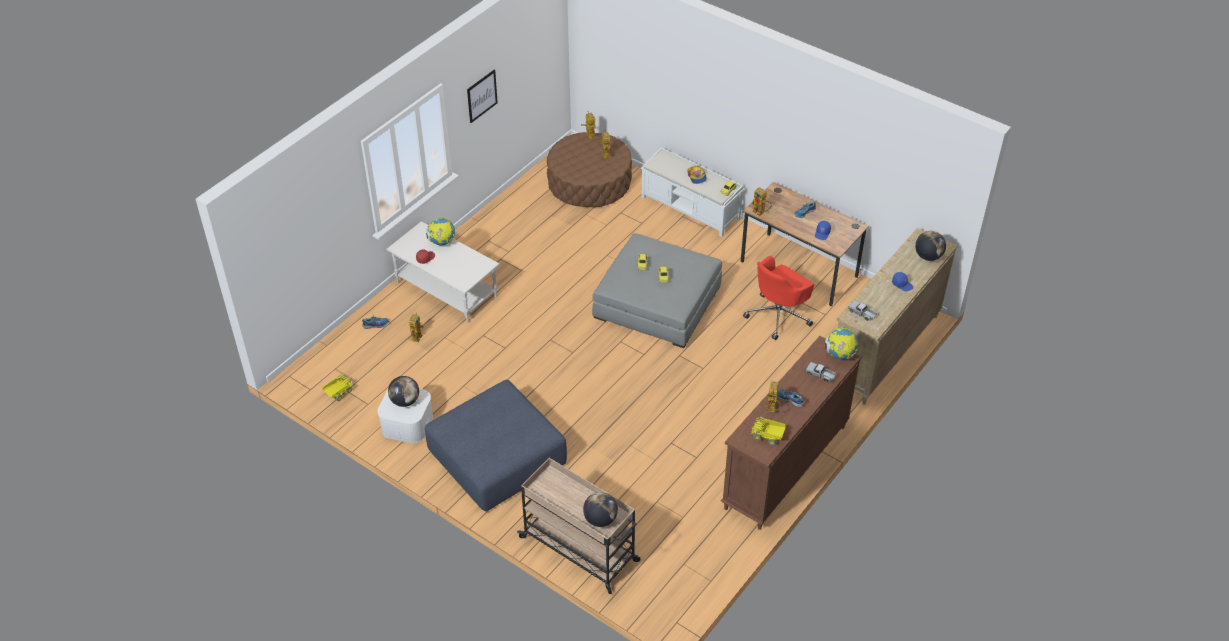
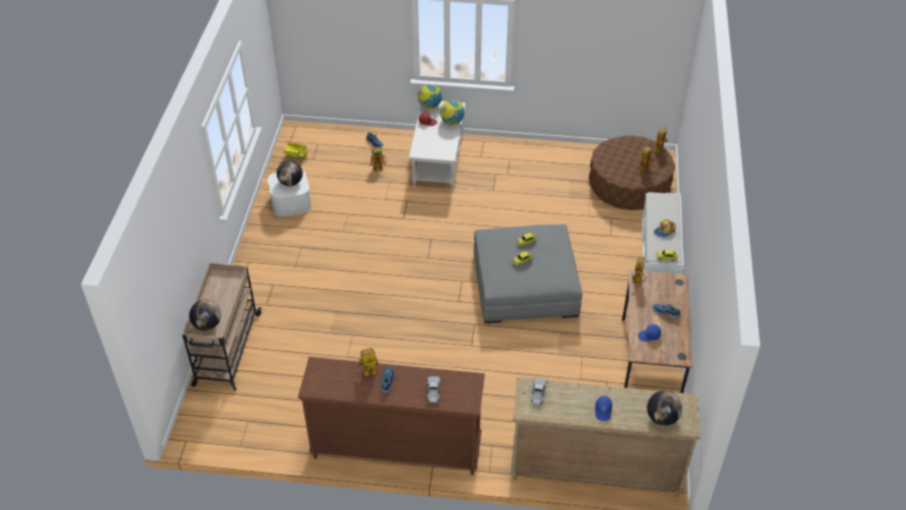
camera: 60 degrees right, 0 degrees up
blue ottoman [425,380,567,511] -> none
picture [467,70,498,123] -> none
red office chair [743,256,814,340] -> none
toy truck [752,417,786,445] -> none
globe [825,327,858,359] -> globe moved to [417,84,442,109]

